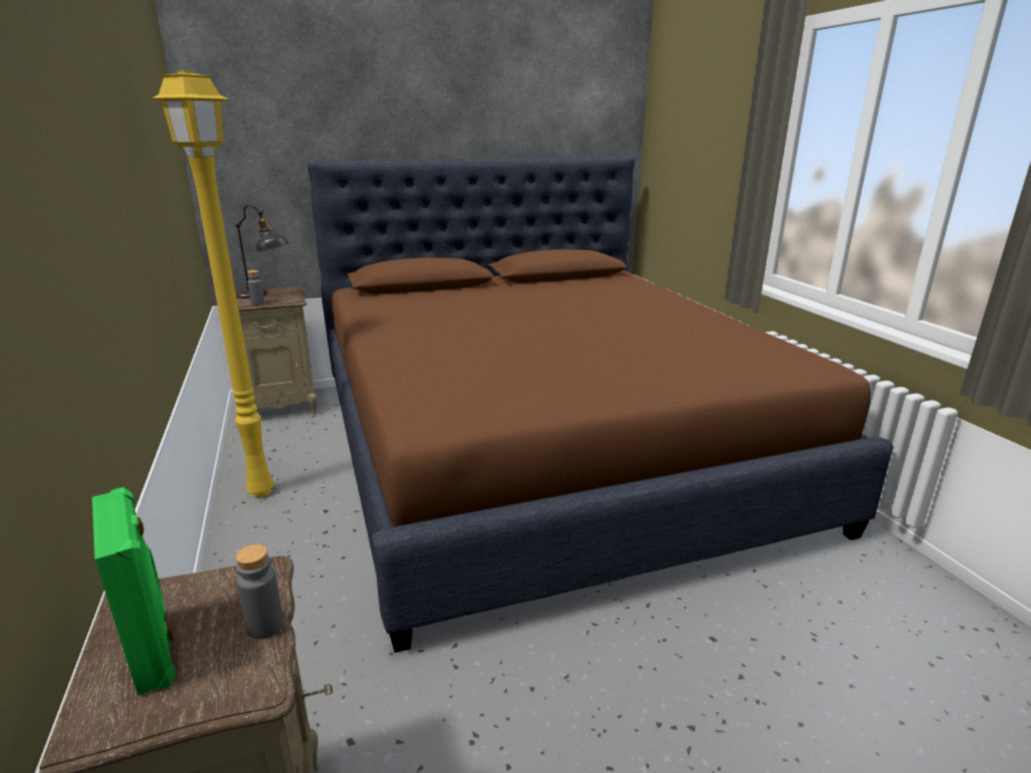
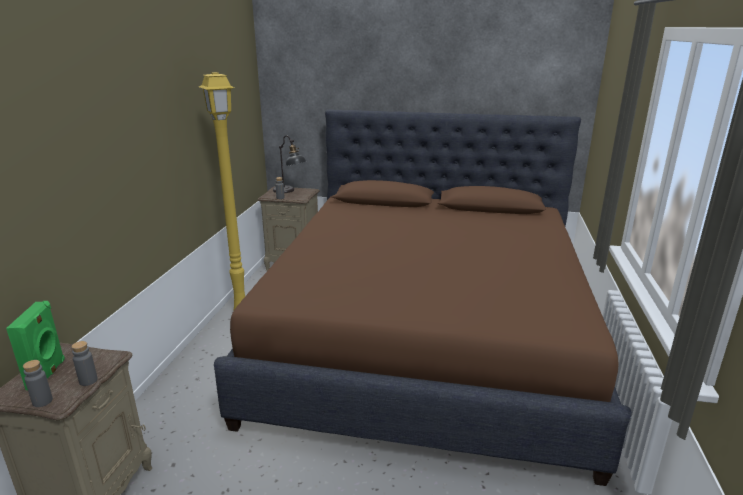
camera: 30 degrees right, 0 degrees up
none -> grey bottle [23,360,53,407]

